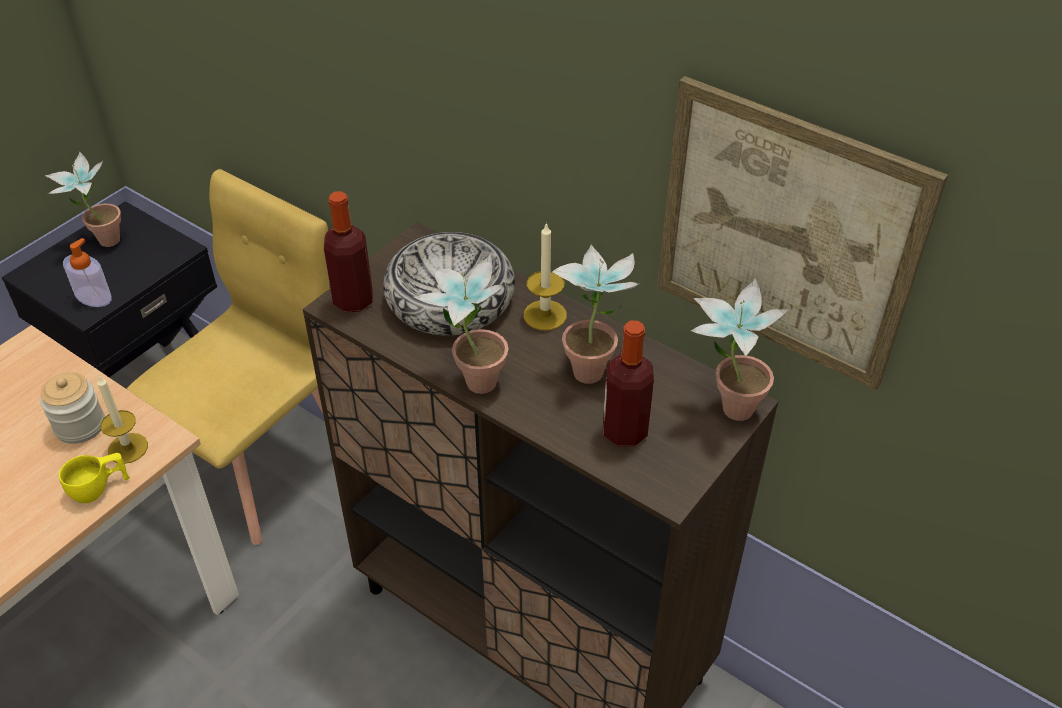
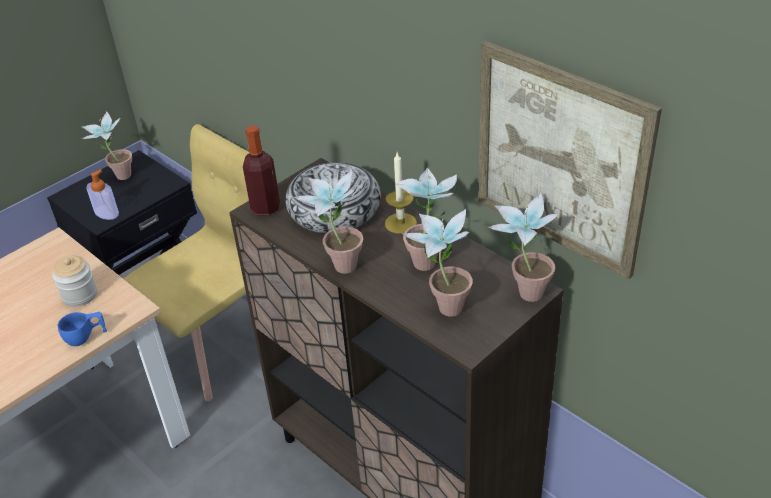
camera: 10 degrees right, 5 degrees down
yellow cup [59,453,130,503] -> blue cup [58,312,107,346]
candle [97,376,148,464] -> none
bottle [603,321,654,446] -> potted plant [401,208,473,317]

